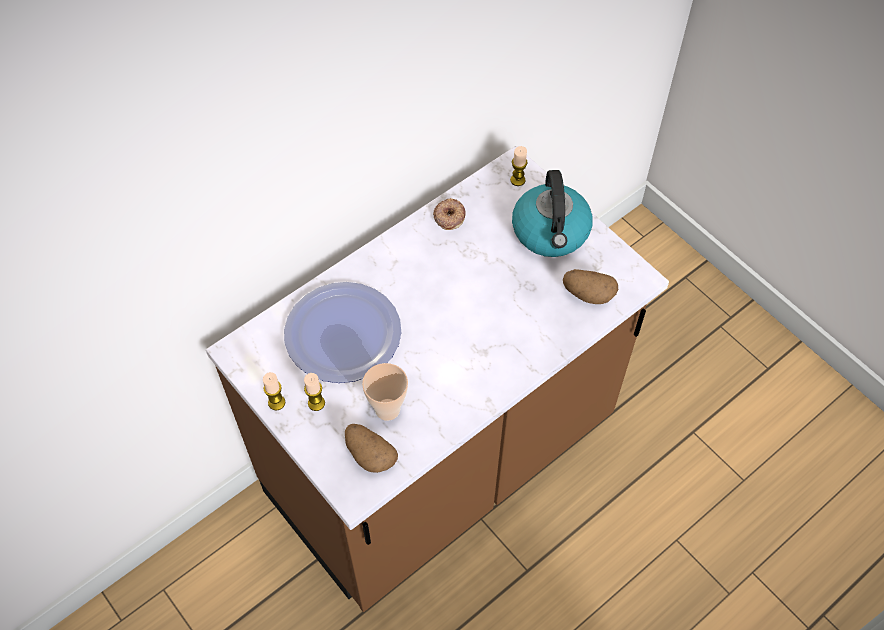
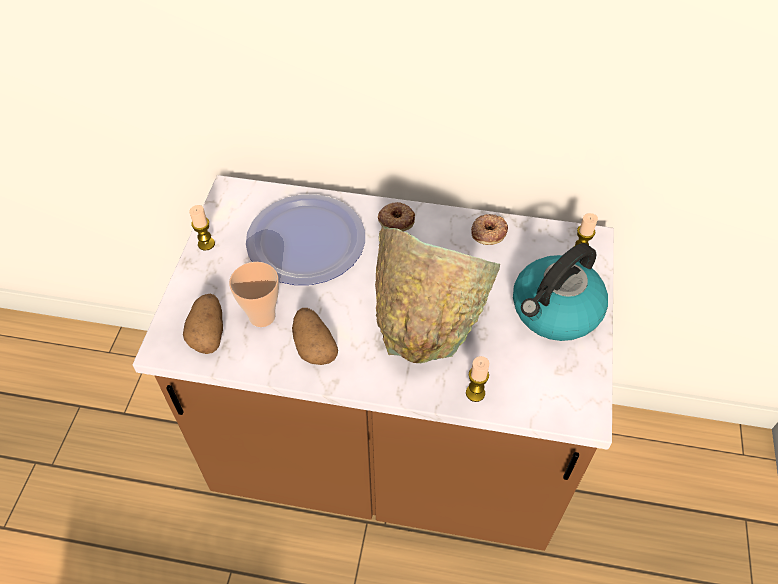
camera: 50 degrees right, 5 degrees down
candle [304,373,325,411] -> candle moved to [466,356,489,402]
potato [563,269,618,304] -> potato moved to [292,308,338,365]
none -> green bowl [375,226,500,363]
none -> donut [378,202,415,231]

